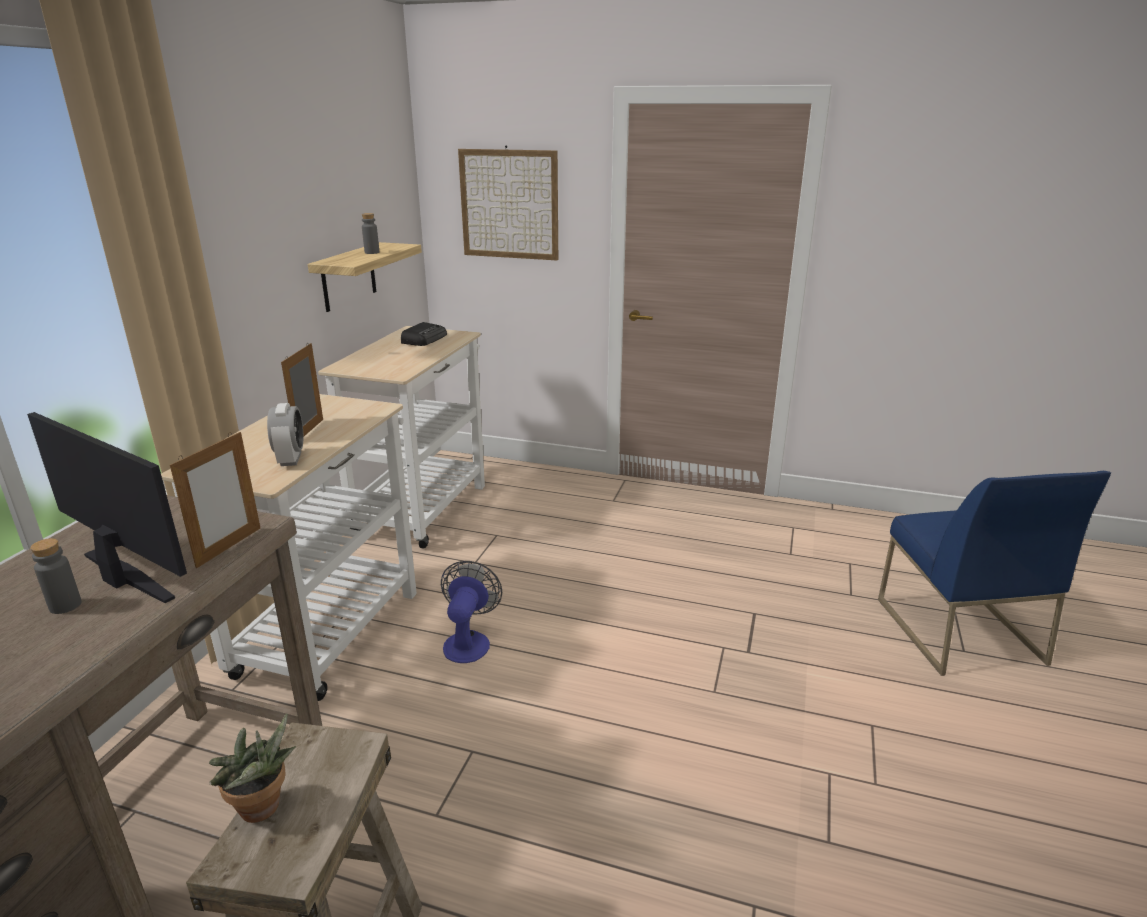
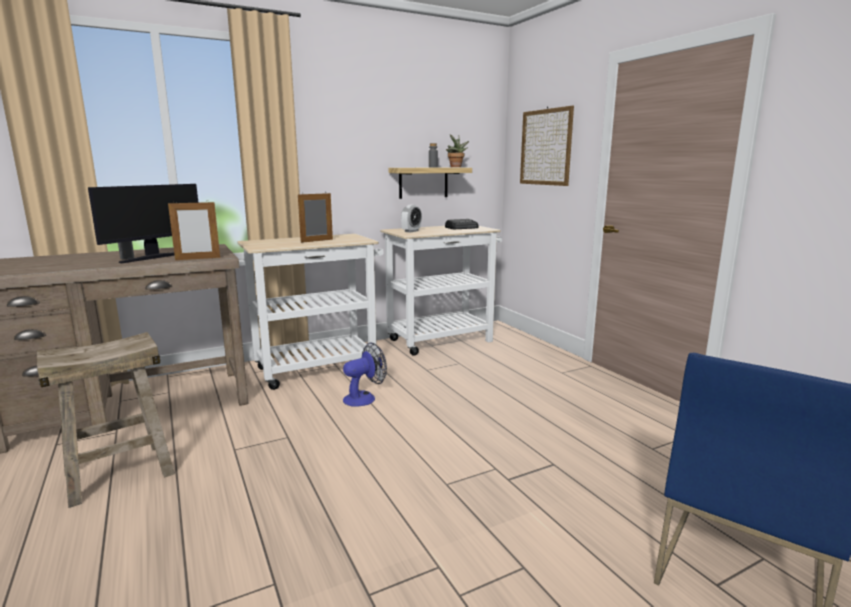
camera: 45 degrees right, 10 degrees down
monitor [27,412,187,603] -> monitor turned 45 degrees clockwise [88,184,198,263]
potted plant [209,713,296,823] -> potted plant moved to [446,134,469,167]
alarm clock [267,403,303,466] -> alarm clock moved to [401,205,422,232]

